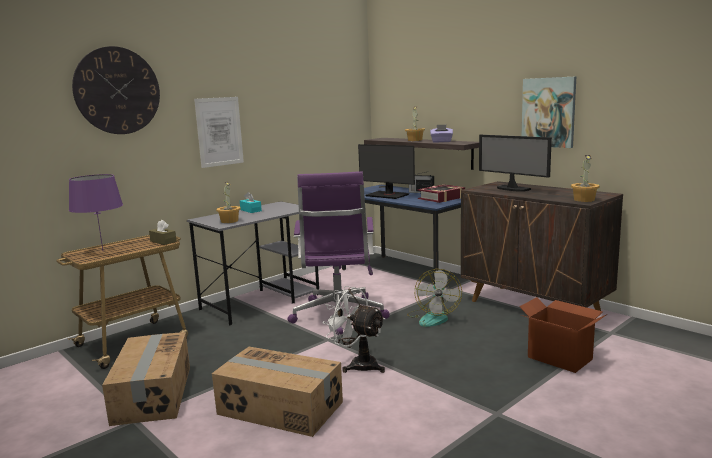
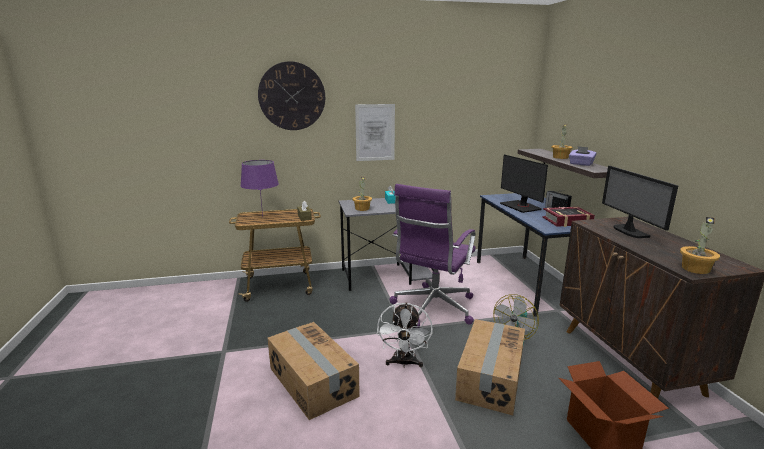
camera: 30 degrees right, 5 degrees up
cardboard box [102,332,190,426] -> cardboard box moved to [455,319,525,416]
white fan [322,286,385,373] -> white fan turned 150 degrees counterclockwise [377,302,432,368]
picture [522,77,576,148] -> none

